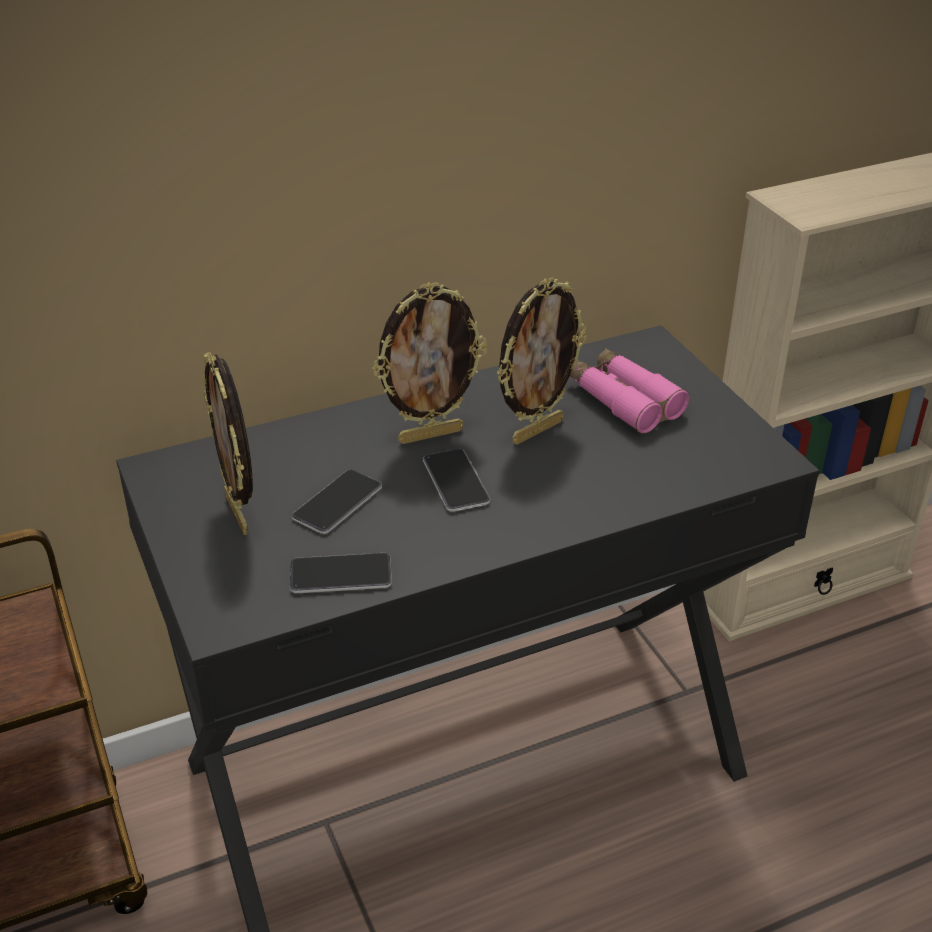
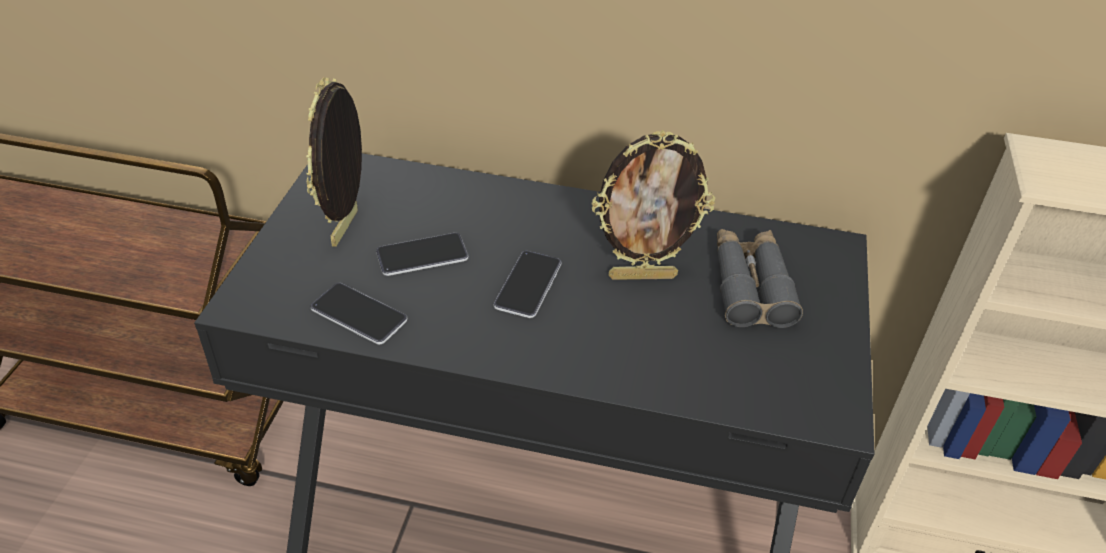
camera: 35 degrees right, 5 degrees up
picture frame [373,282,487,444] -> none
pink binoculars [570,348,689,433] -> grey binoculars [717,229,803,328]

